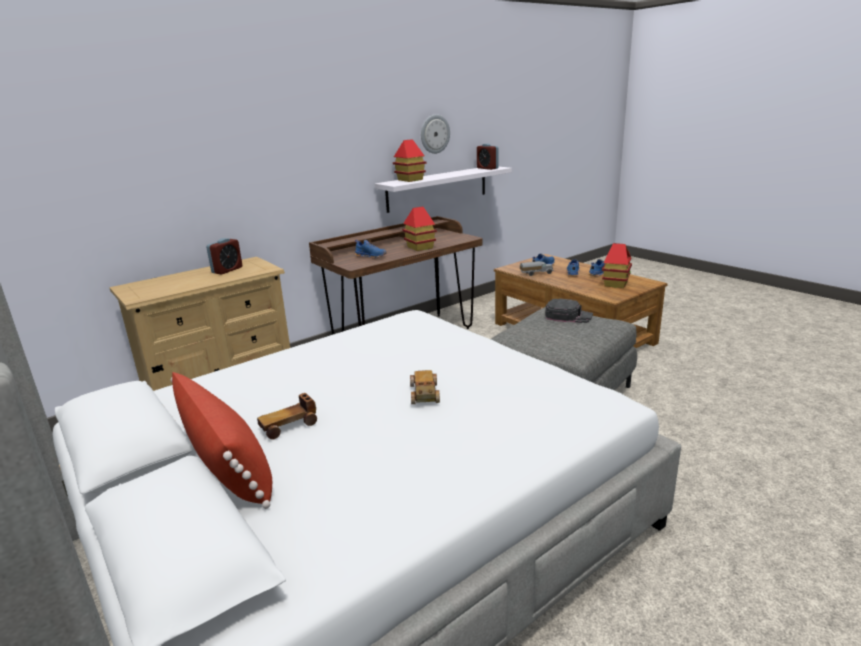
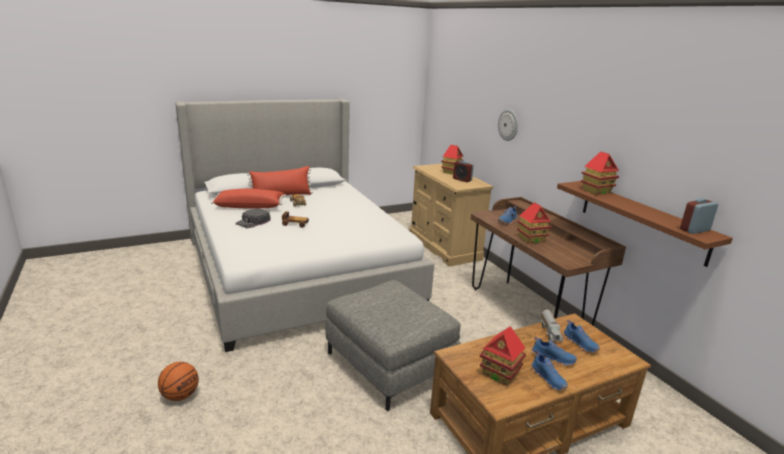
camera: 100 degrees right, 0 degrees up
white shelf [375,167,512,213] -> brown shelf [557,181,733,267]
wall clock [421,114,450,154] -> wall clock moved to [498,109,518,141]
black cap [545,299,593,323] -> black cap moved to [236,208,271,228]
none -> basketball [158,362,199,401]
none -> red pillow [211,188,286,209]
none -> toy house [441,145,464,175]

